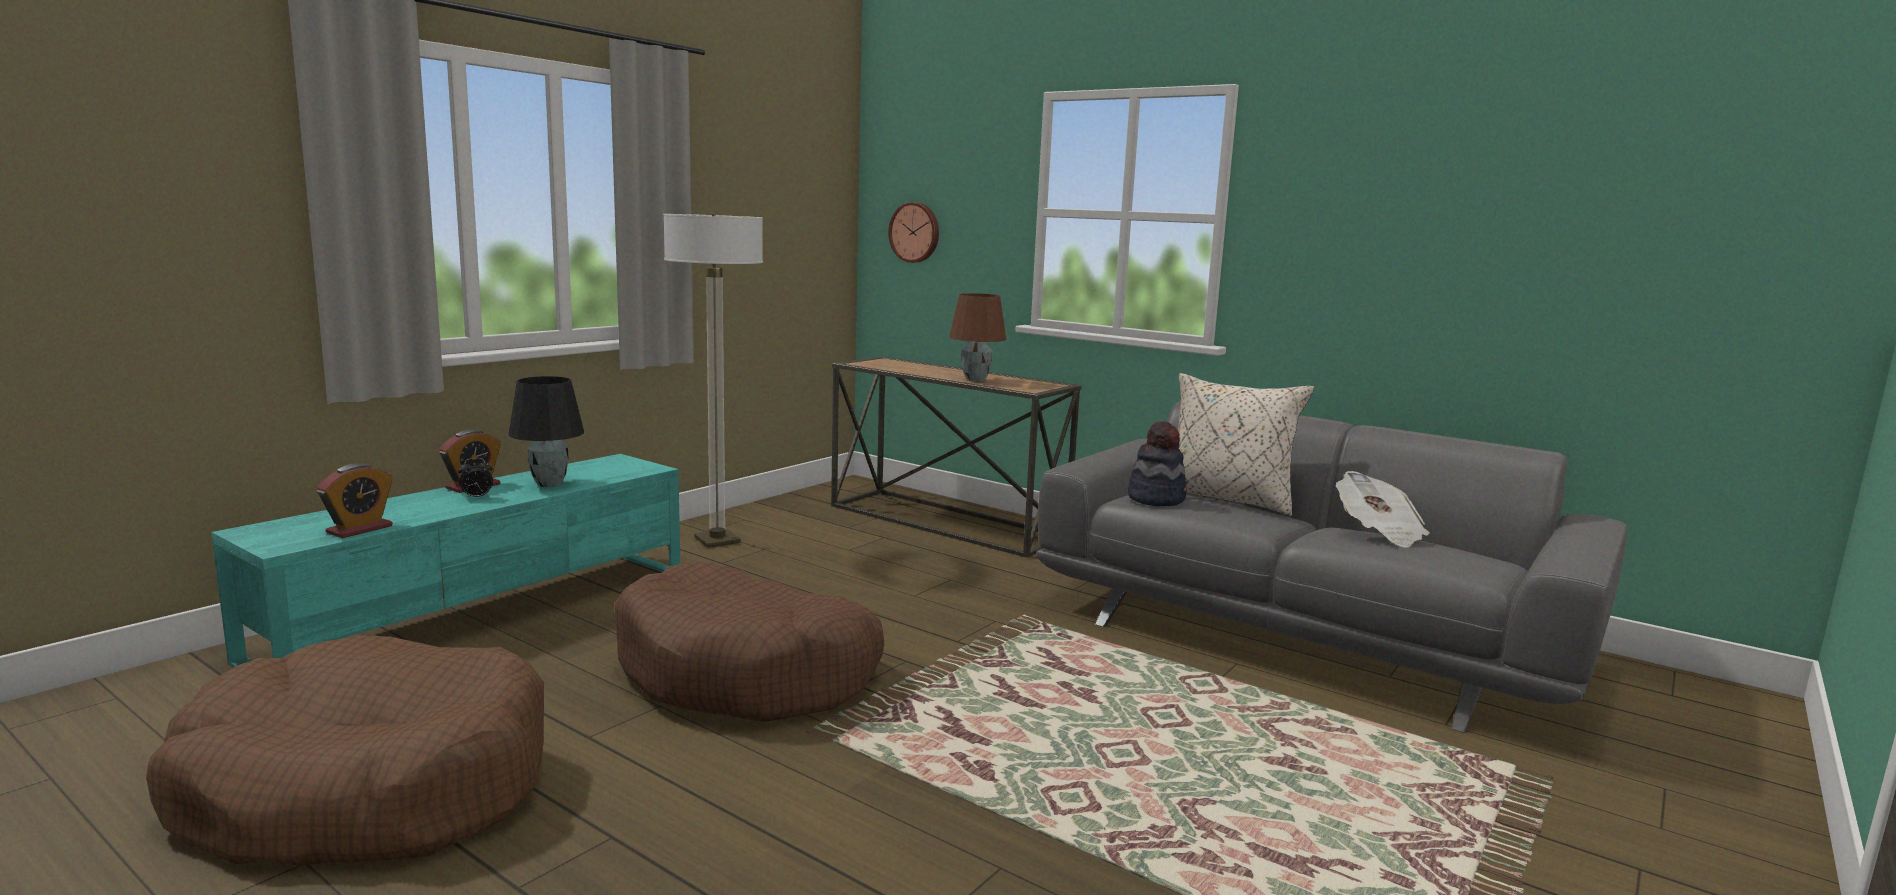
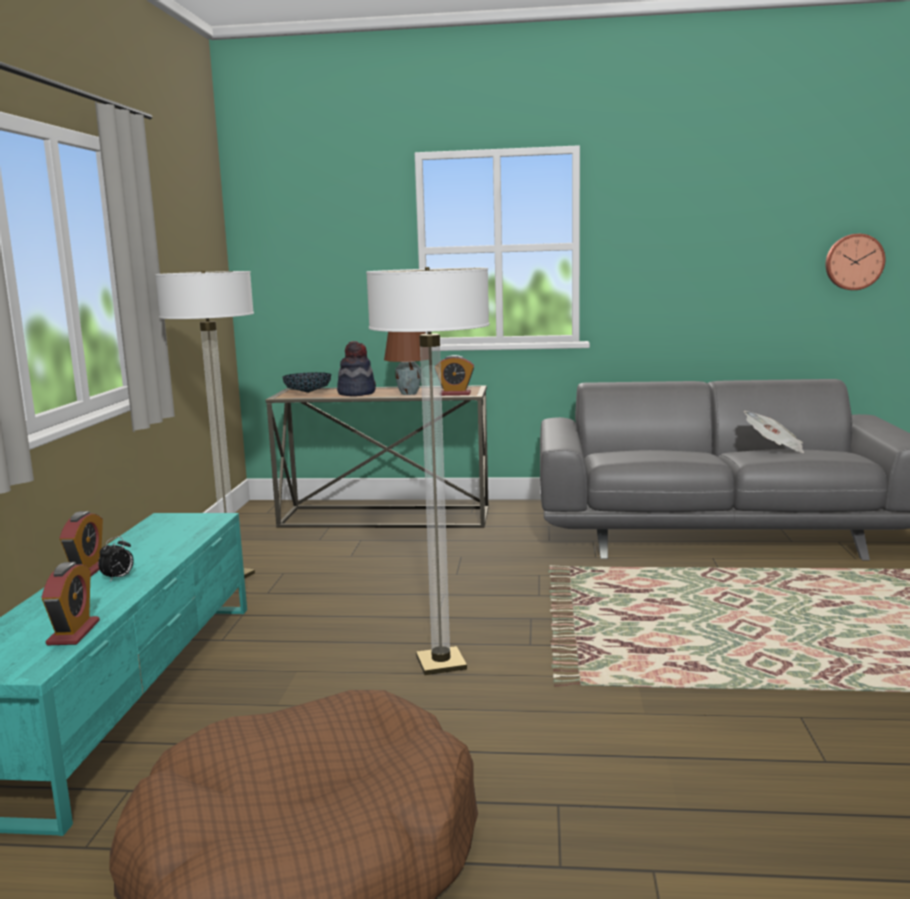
camera: 30 degrees left, 0 degrees up
black table lamp [508,376,584,487] -> none
brown dog bed [615,562,884,722] -> floor lamp [366,267,490,675]
wall clock [888,202,939,263] -> wall clock moved to [825,234,885,290]
hat [1128,421,1187,506] -> hat moved to [337,341,376,396]
beige pillow [1178,373,1314,516] -> none
none -> bowl [282,372,331,393]
none -> alarm clock [441,355,474,396]

